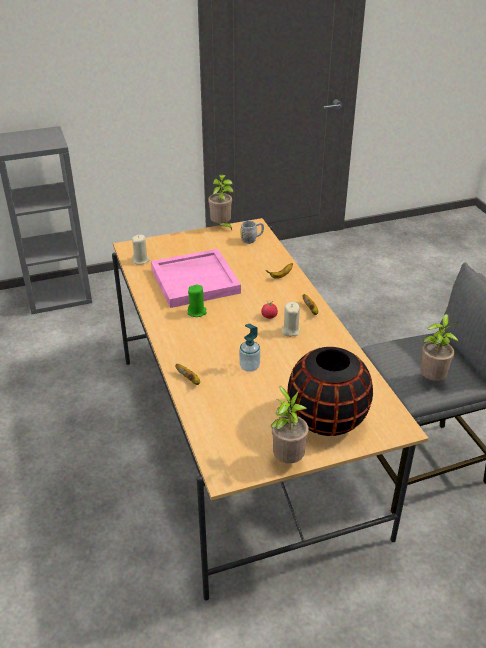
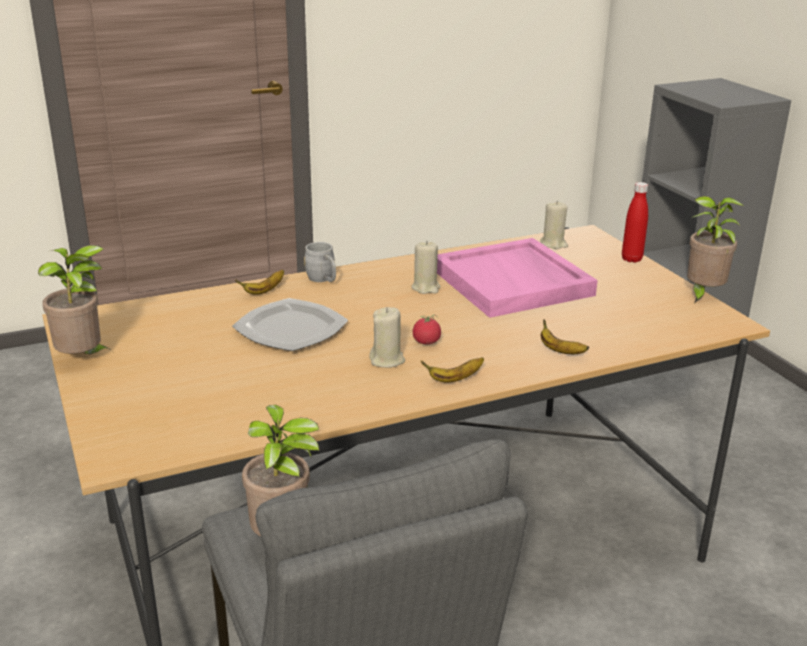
camera: 85 degrees right, 10 degrees down
green candle [188,285,207,317] -> beige candle [411,241,440,294]
soap dispenser [239,324,261,372] -> plate [232,298,348,351]
grey mug [240,221,264,244] -> grey mug moved to [304,242,336,282]
black vase [287,347,373,436] -> none
none -> red bottle [622,182,648,263]

